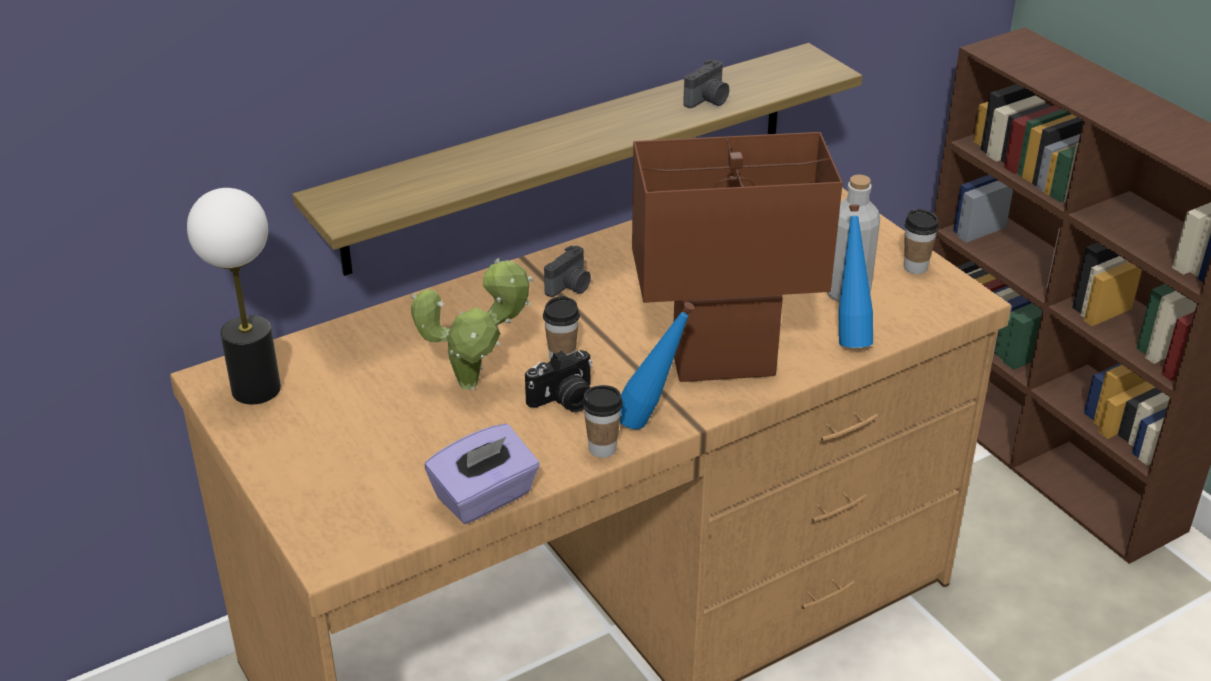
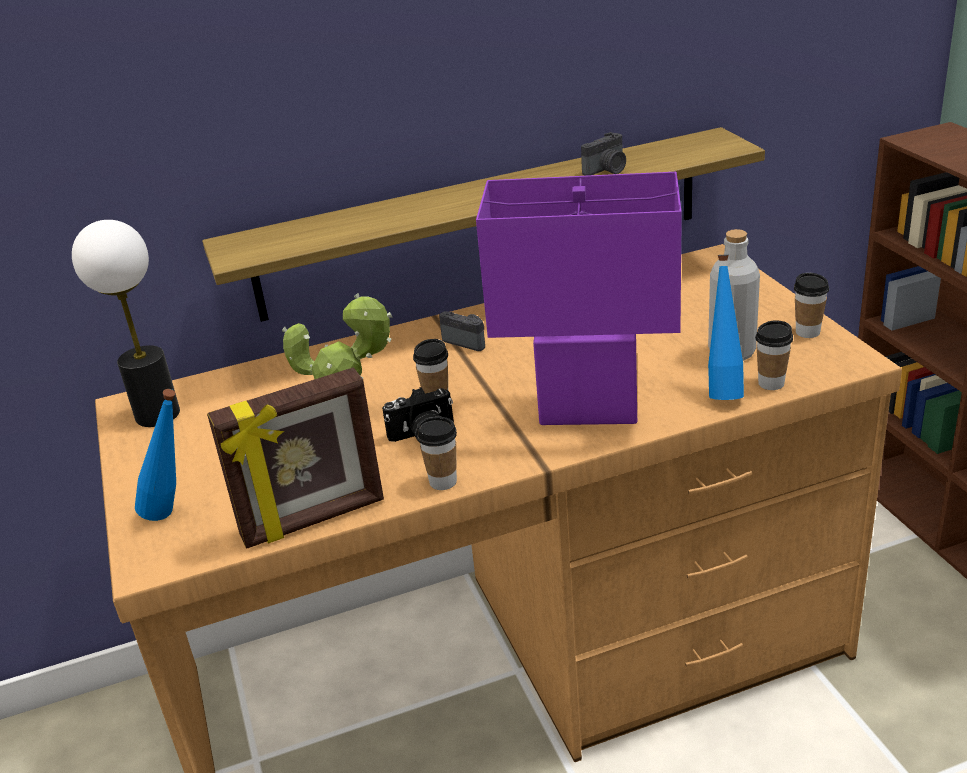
camera: 15 degrees right, 5 degrees down
purple tissue box [425,424,540,524] -> picture frame [207,367,384,548]
camera [544,245,591,297] -> camera turned 105 degrees counterclockwise [439,311,485,351]
blue bottle [620,302,695,429] -> blue bottle moved to [135,389,176,521]
brown table lamp [632,132,843,382] -> purple table lamp [476,172,682,425]
none -> cup [755,320,793,390]

